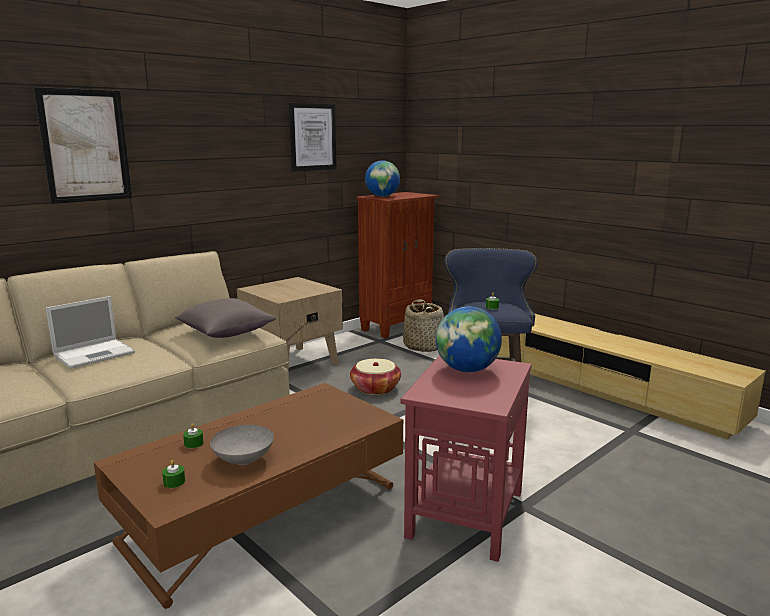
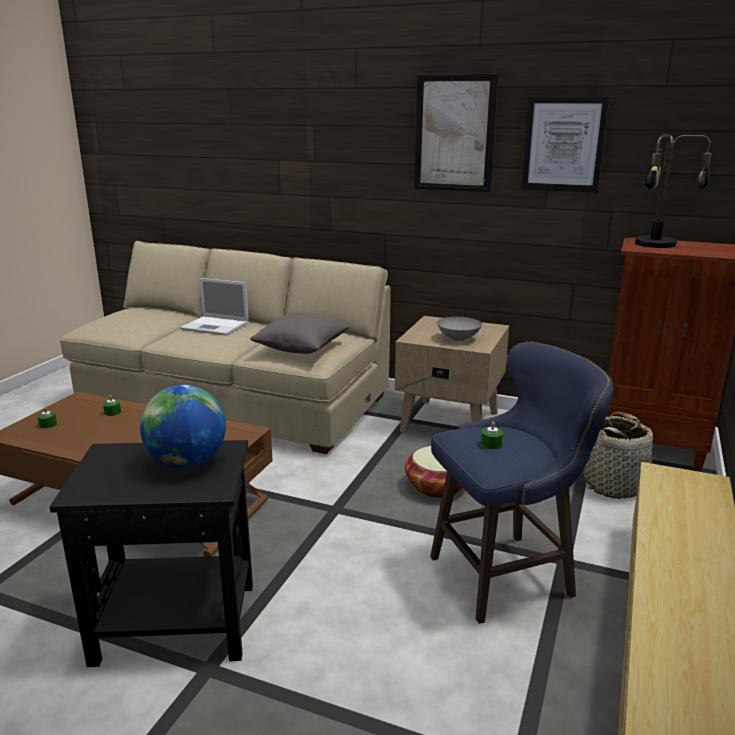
camera: 65 degrees right, 5 degrees up
picture [33,87,132,204] -> picture moved to [414,73,499,192]
grey bowl [210,425,274,465] -> grey bowl moved to [437,317,482,341]
globe [365,160,400,197] -> table lamp [635,134,711,248]
red side table [401,355,532,562] -> black side table [50,440,253,667]

